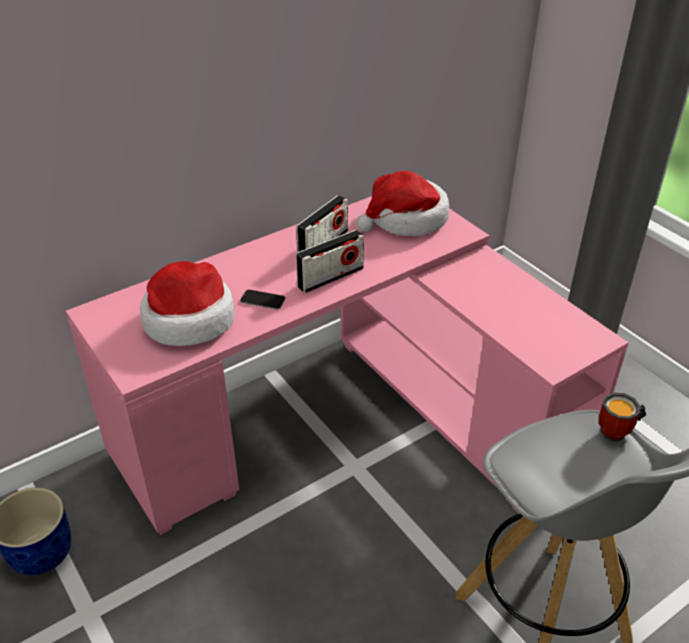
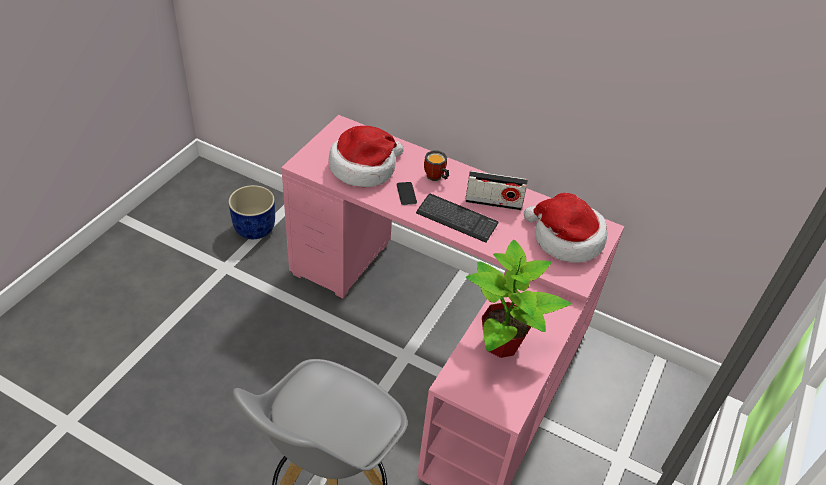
camera: 60 degrees right, 5 degrees up
radio [296,230,364,293] -> keyboard [416,194,498,243]
mug [599,392,646,442] -> mug moved to [424,150,449,181]
none -> potted plant [466,240,571,358]

